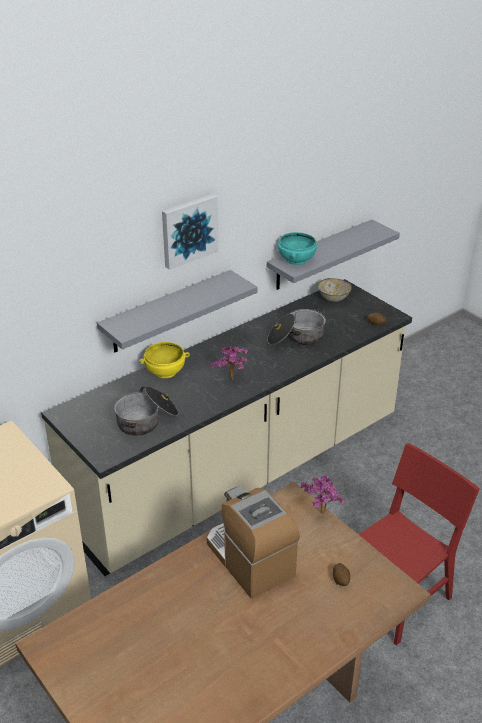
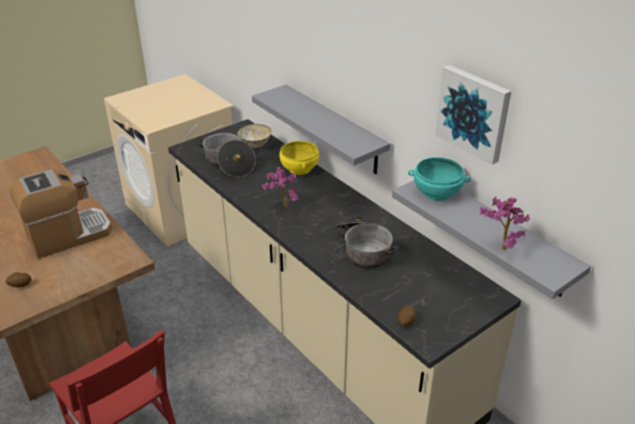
camera: 90 degrees right, 0 degrees up
picture [162,194,218,270] -> picture moved to [435,65,511,165]
potted plant [300,475,344,513] -> potted plant moved to [480,197,530,251]
bowl [318,278,352,302] -> bowl moved to [237,124,272,148]

